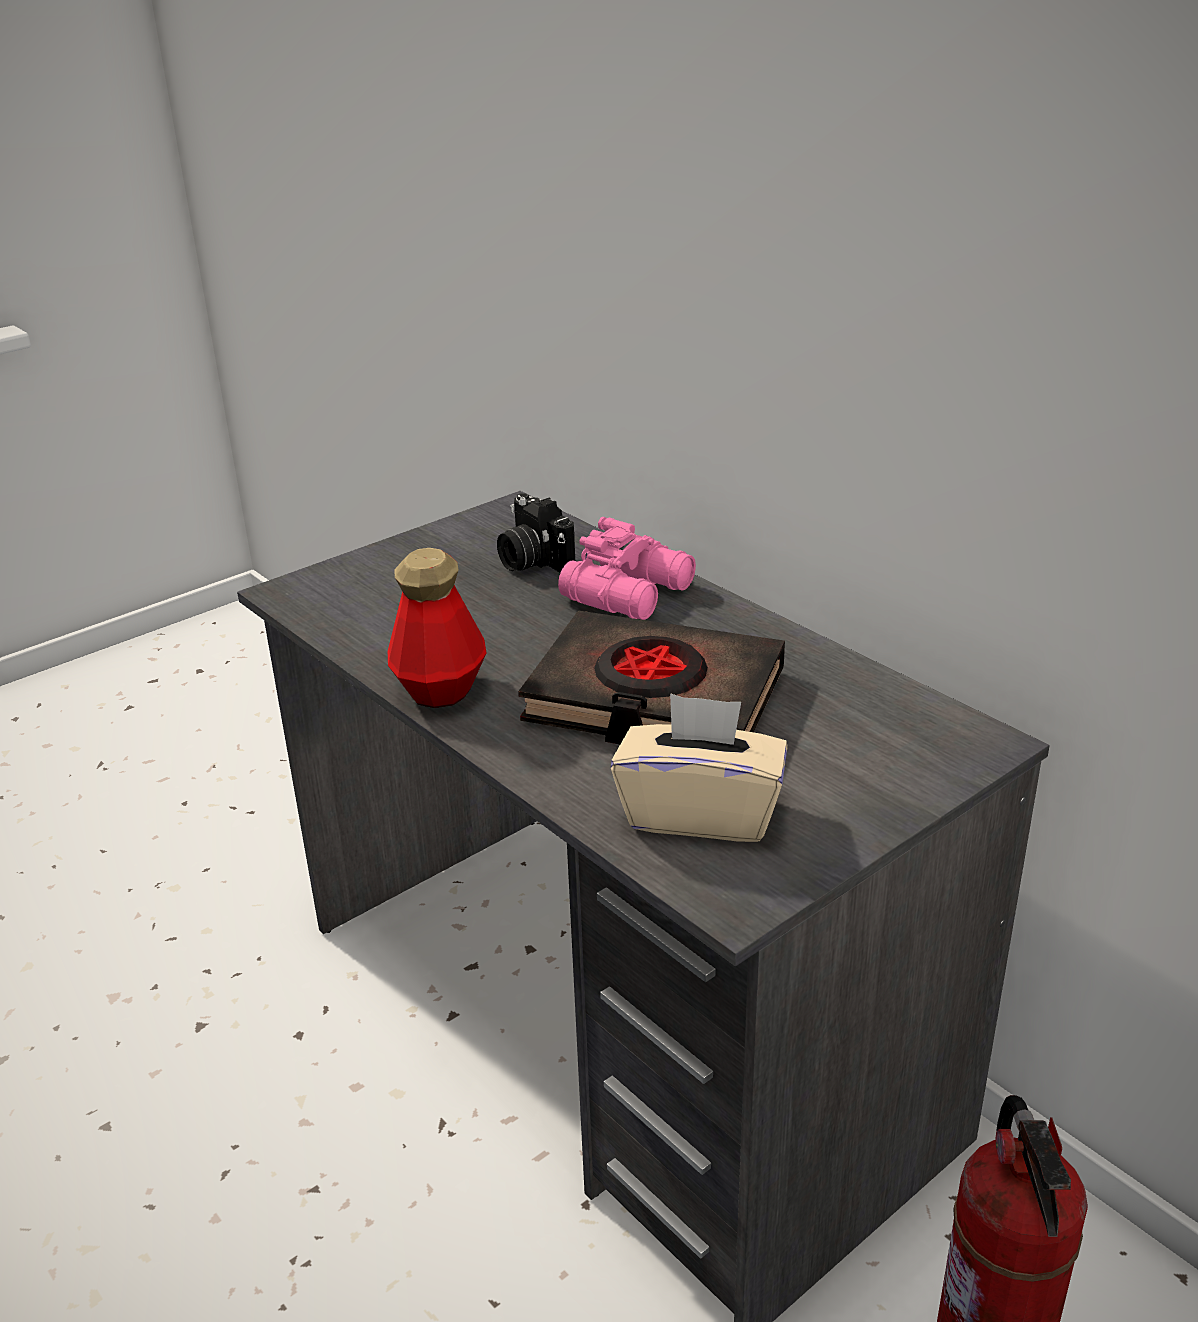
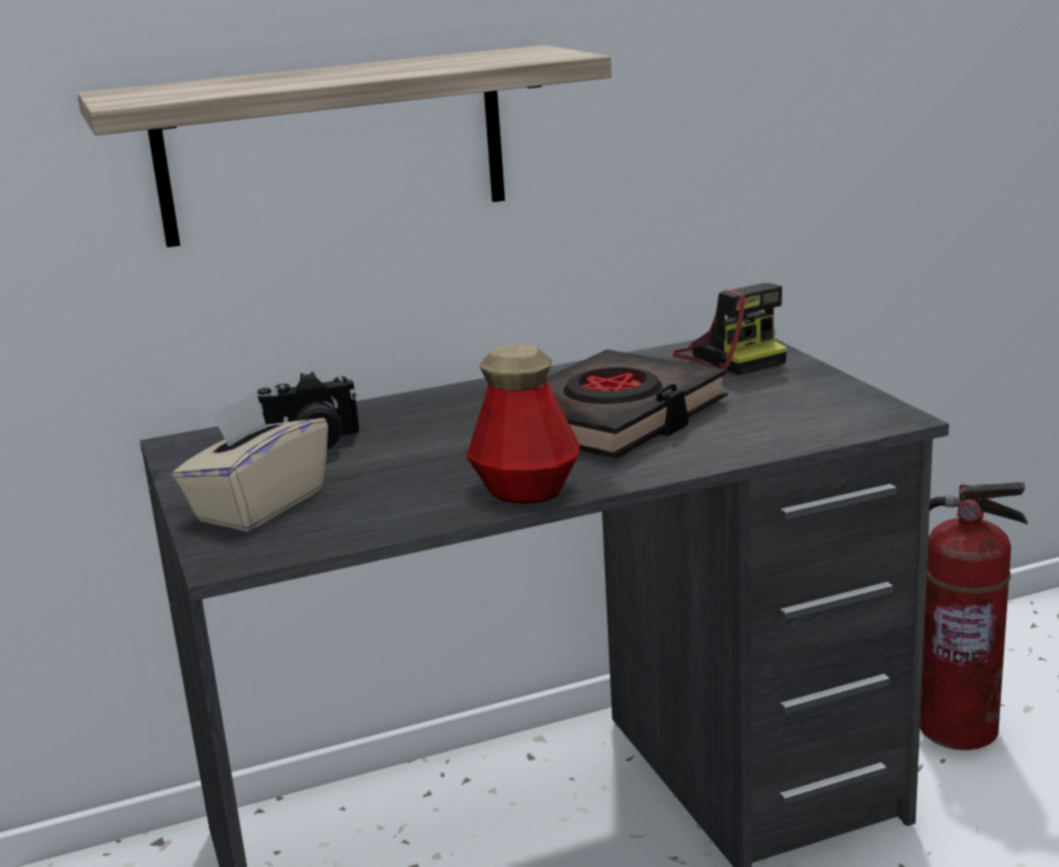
camera: 70 degrees left, 10 degrees down
pink binoculars [558,517,696,620] -> none
beige tissue box [611,693,788,842] -> beige tissue box moved to [172,391,328,532]
none -> shelf [77,45,611,247]
none -> camera [673,283,787,375]

